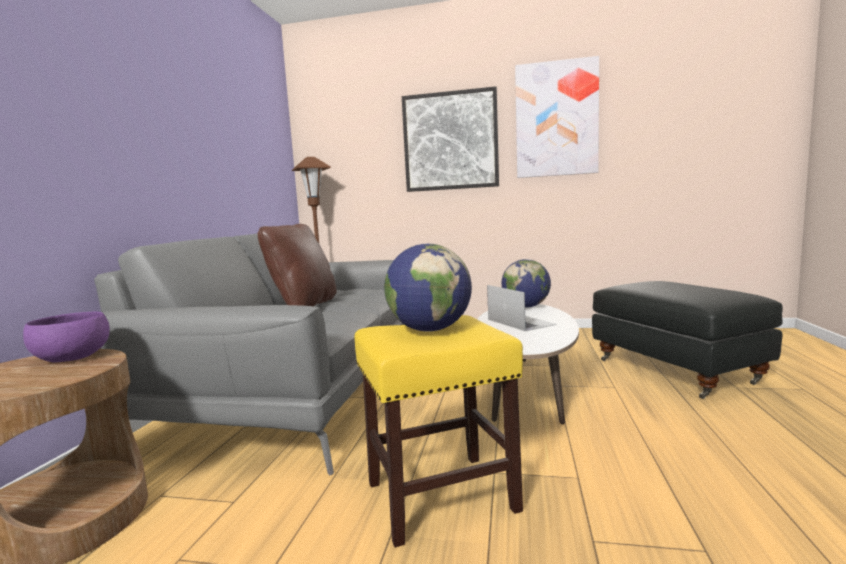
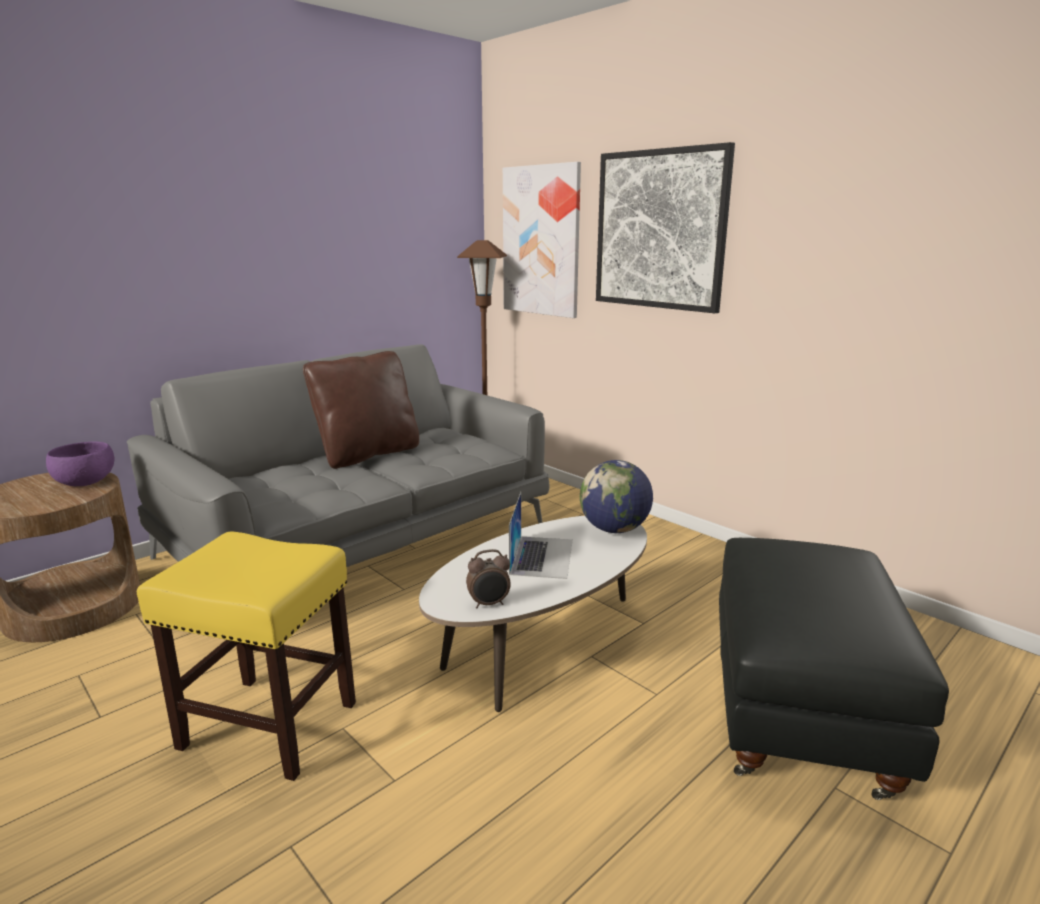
camera: 35 degrees right, 10 degrees up
globe [384,244,472,332] -> none
picture [515,56,599,178] -> picture moved to [503,162,581,318]
none -> alarm clock [466,549,511,608]

